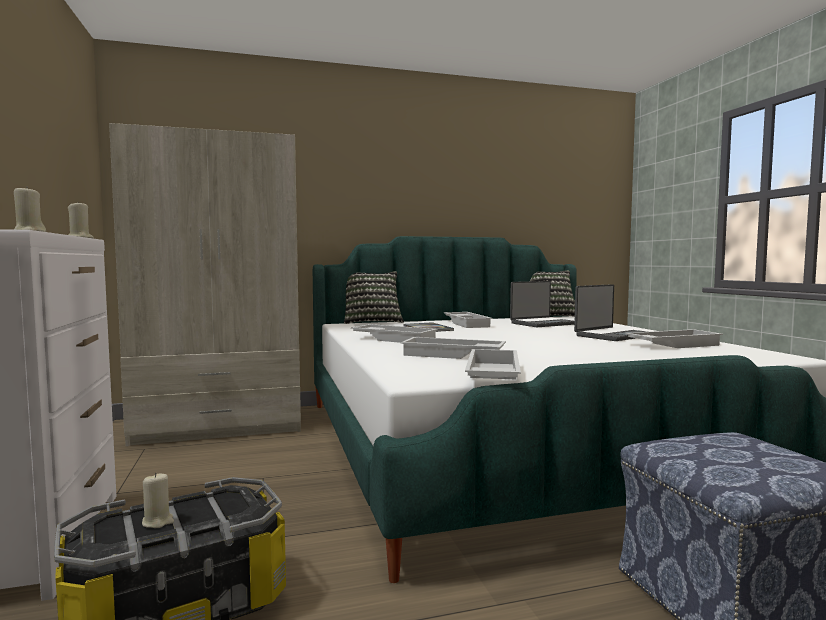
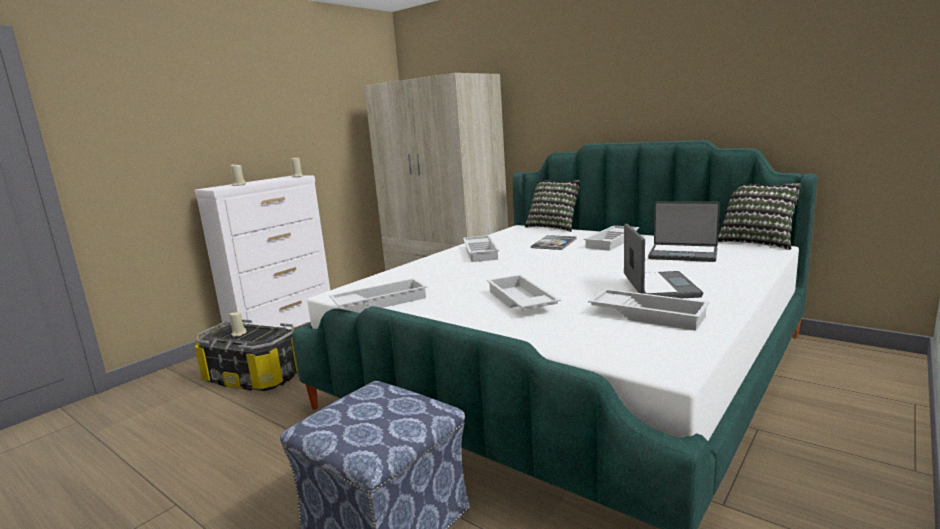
camera: 55 degrees right, 10 degrees up
white tray [401,337,506,359] -> white tray moved to [487,274,561,310]
laptop [574,284,648,341] -> laptop turned 105 degrees counterclockwise [624,224,703,298]

